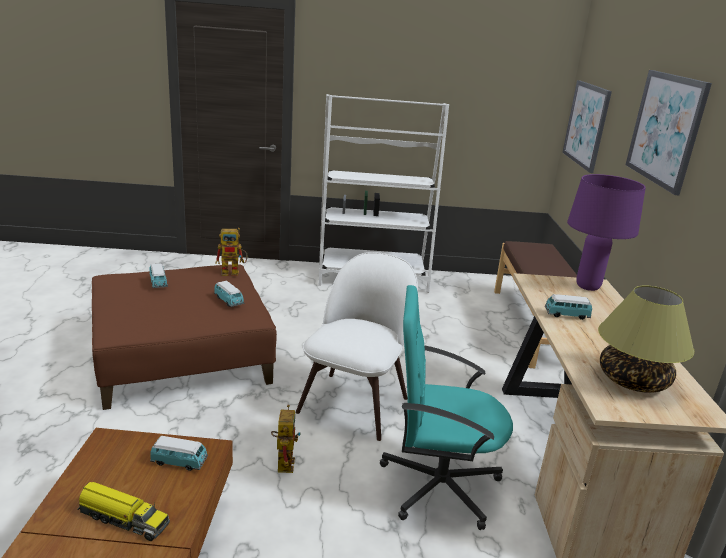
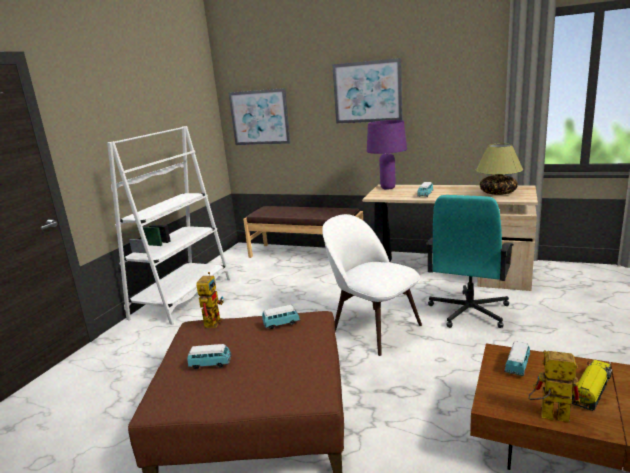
camera: 65 degrees left, 5 degrees down
toy robot [271,405,300,473] -> toy robot moved to [528,350,581,423]

